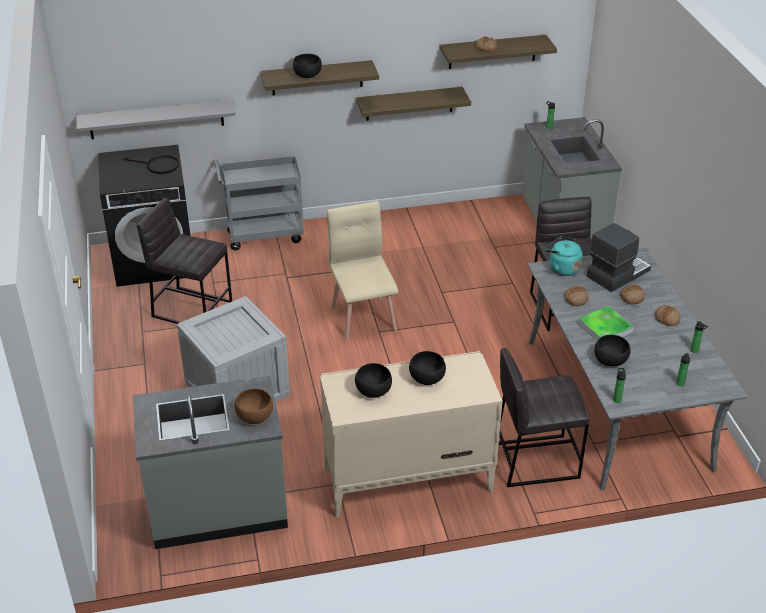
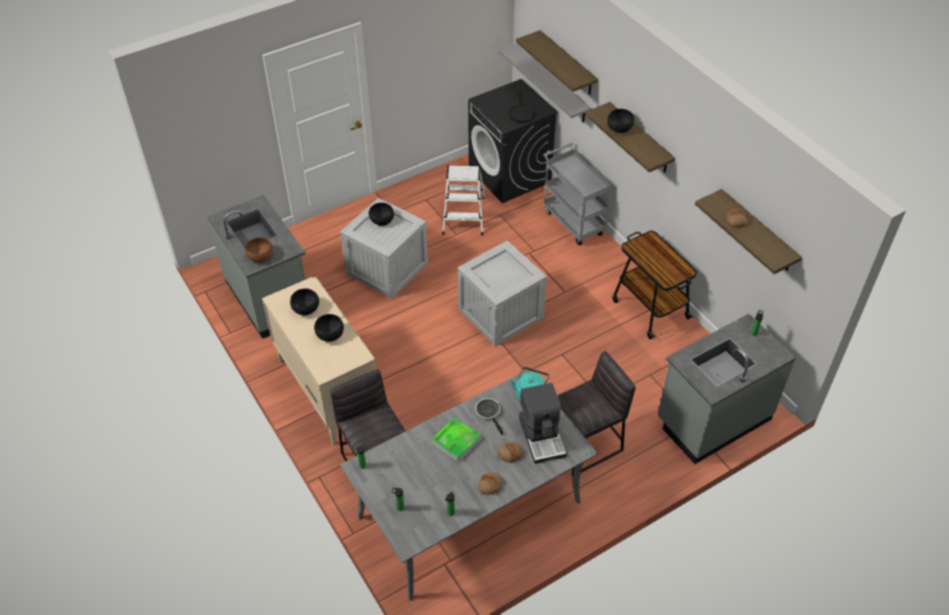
camera: 70 degrees right, 10 degrees up
grey stool [137,198,232,324] -> white step ladder [442,165,485,236]
beige chair [327,201,398,340] -> crate [458,241,547,346]
shelf [356,87,471,121] -> shelf moved to [516,30,598,95]
bread [565,286,589,306] -> frying pan [475,398,503,435]
coffee machine [587,223,651,292] -> coffee machine turned 45 degrees clockwise [519,383,567,464]
black bowl [594,335,631,367] -> black bowl moved to [369,203,394,226]
none -> cart [612,231,697,339]

